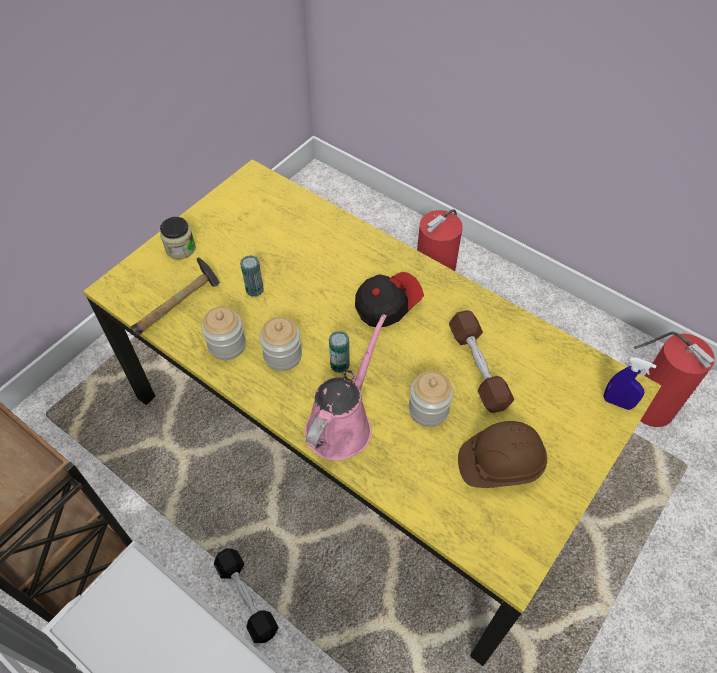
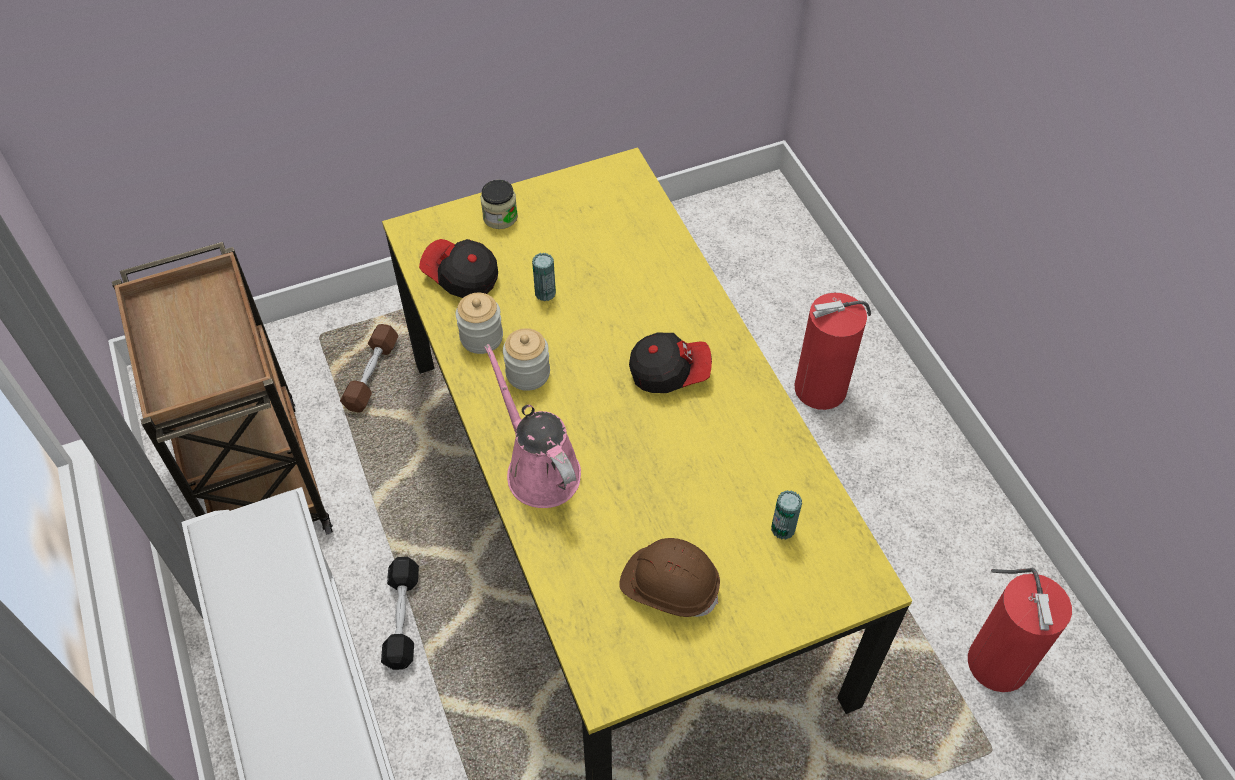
camera: 30 degrees right, 0 degrees up
hammer [130,257,220,336] -> cap [419,239,498,298]
pink watering can [305,314,387,461] -> pink watering can turned 90 degrees counterclockwise [484,344,581,508]
can [329,331,350,373] -> can moved to [771,490,802,540]
jar [409,371,453,427] -> none
brown dumbbell [449,310,514,413] -> brown dumbbell moved to [340,324,398,413]
blue spray bottle [604,357,657,410] -> none

